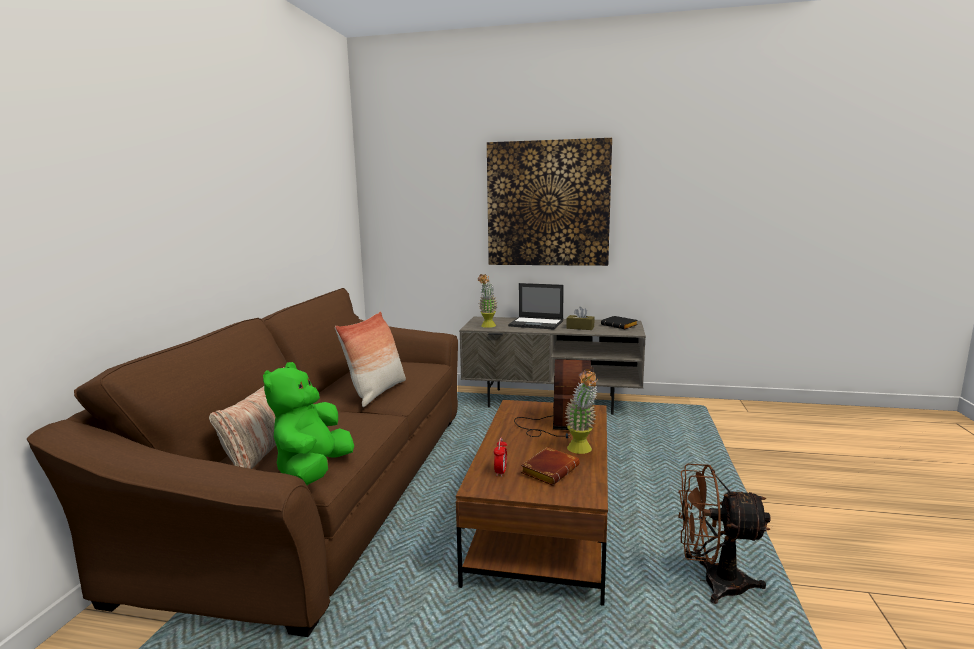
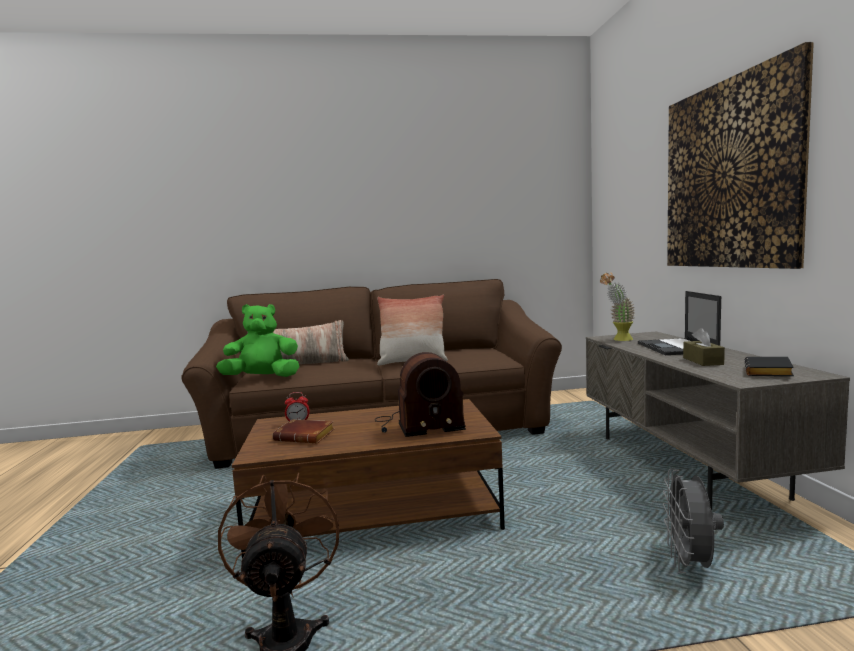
camera: 70 degrees right, 5 degrees down
potted plant [565,369,598,454] -> none
none -> grey fan [663,468,724,573]

